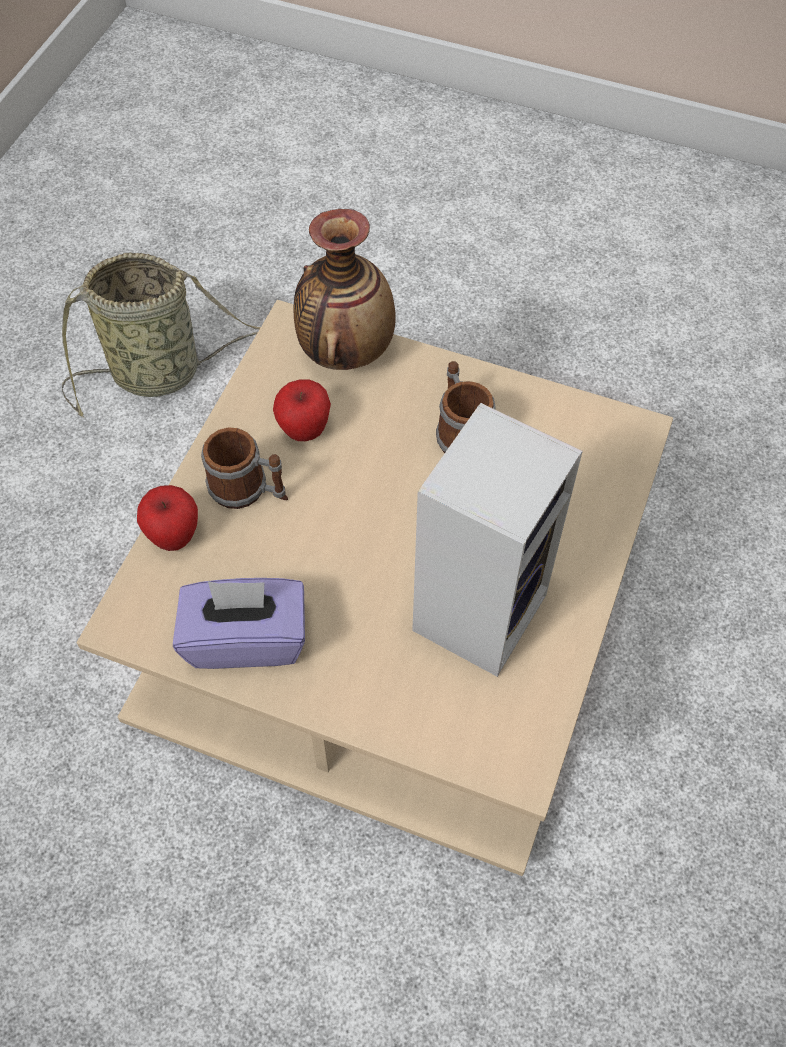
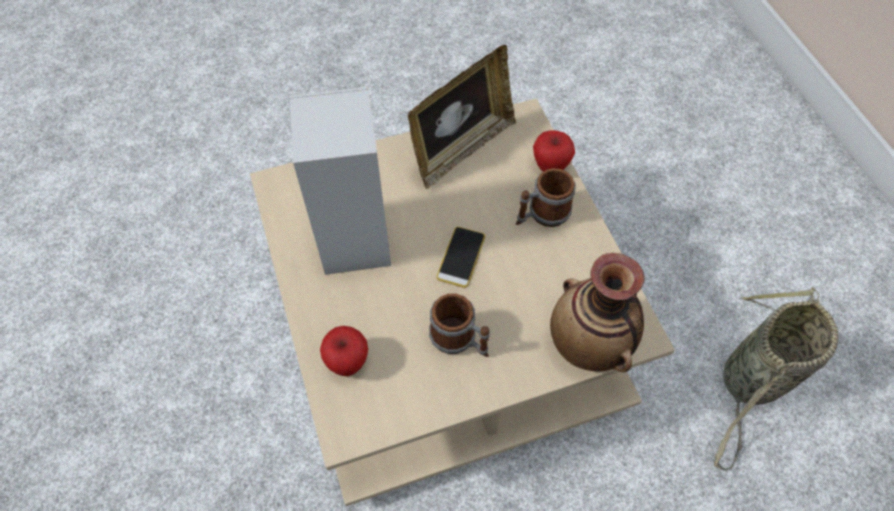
camera: 140 degrees right, 0 degrees up
purple tissue box [173,578,305,669] -> picture frame [407,45,516,189]
apple [273,379,331,441] -> apple moved to [320,326,368,376]
none -> phone [437,227,485,288]

